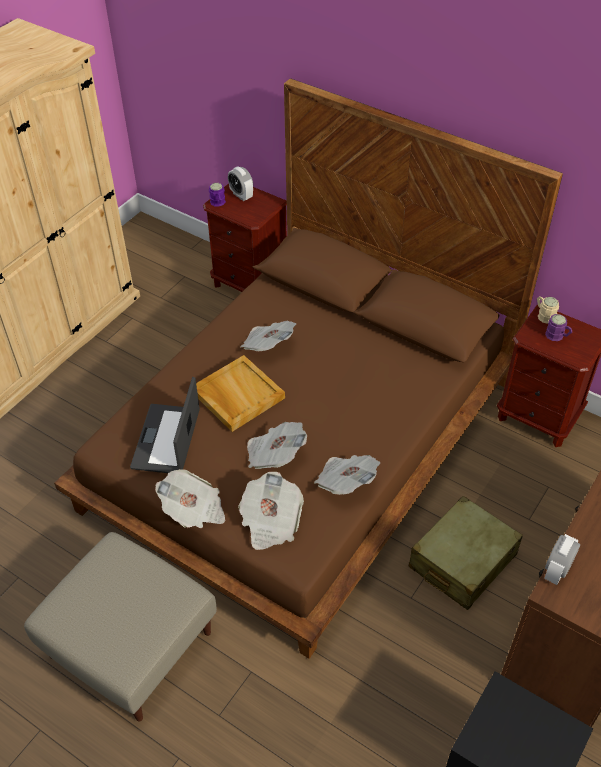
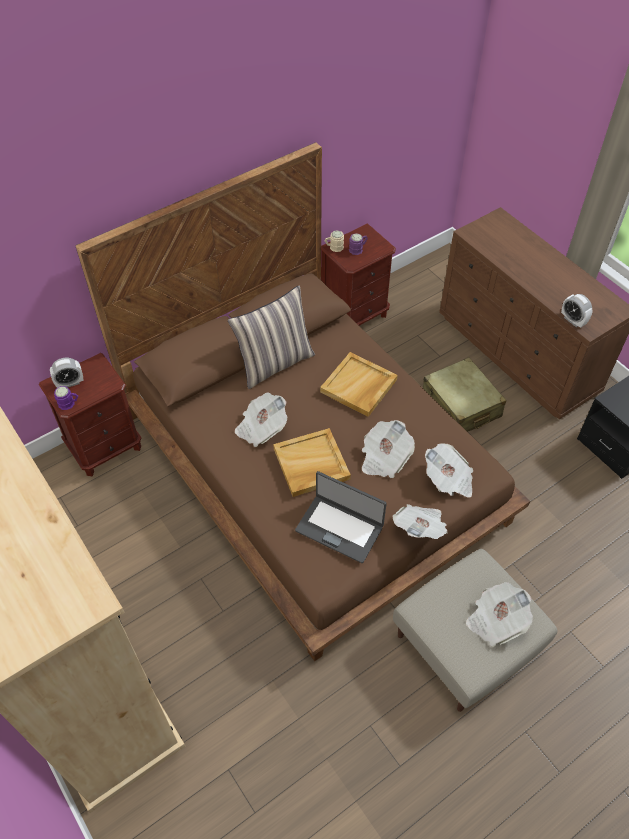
camera: 70 degrees left, 5 degrees up
newspaper [314,455,380,495] -> newspaper moved to [466,582,533,647]
none -> pillow [228,286,315,389]
none -> beige tray [320,352,398,417]

